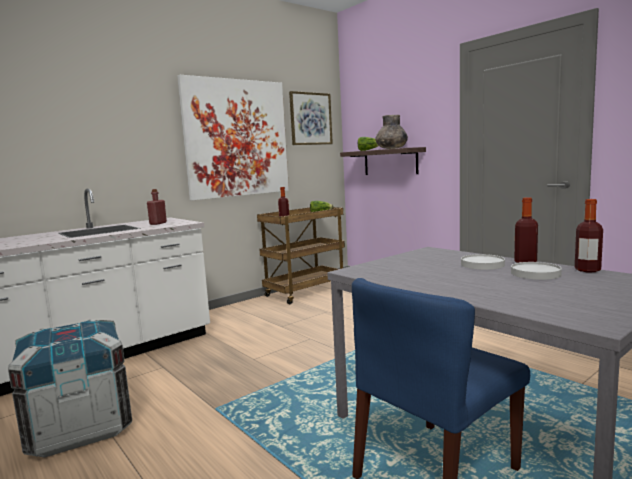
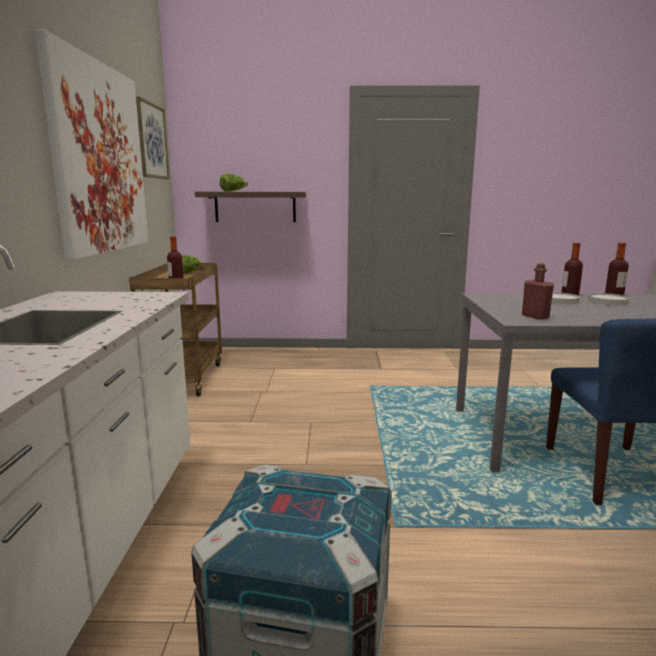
camera: 50 degrees left, 5 degrees up
red bottle [147,189,167,225] -> red bottle moved to [522,264,554,320]
grey vase [375,115,408,149] -> none

